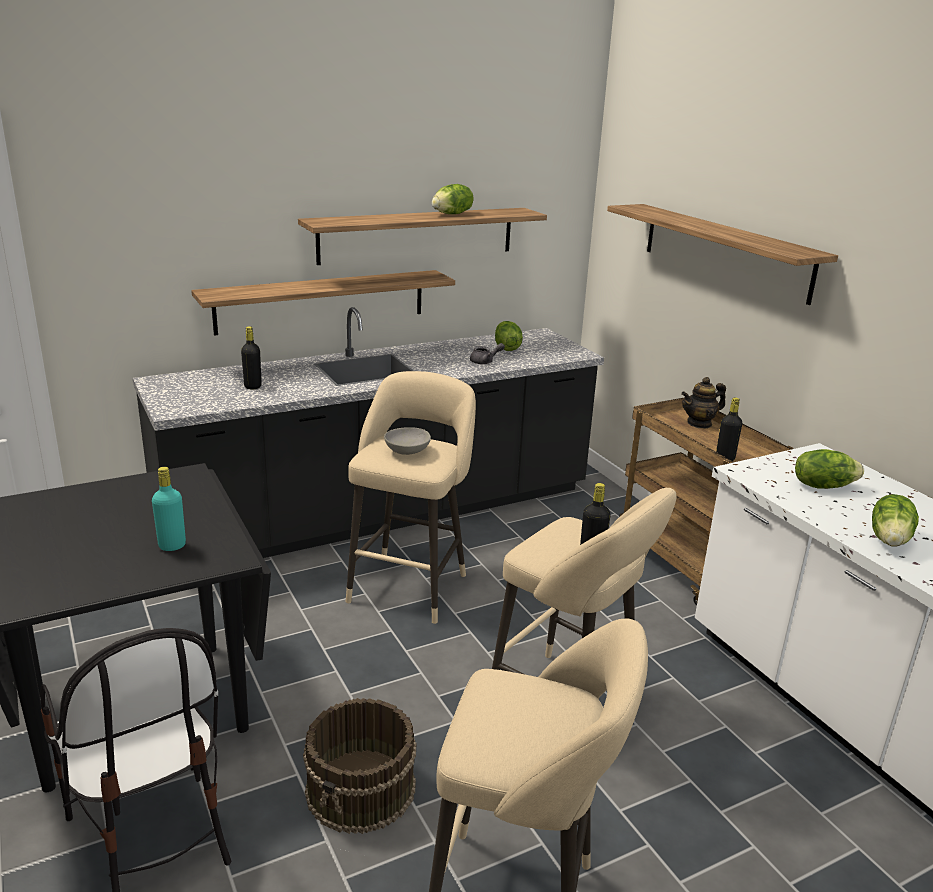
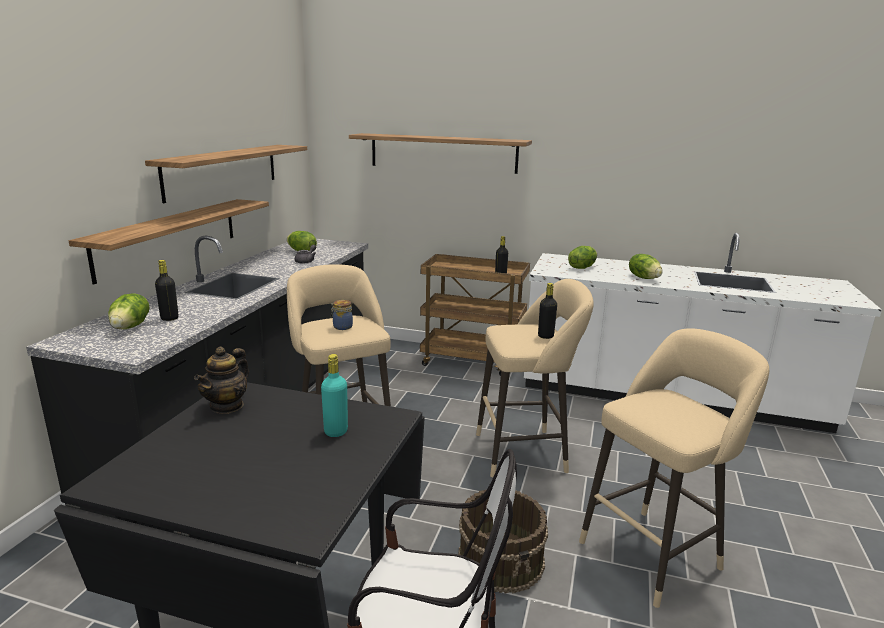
camera: 45 degrees left, 5 degrees down
grey bowl [384,427,431,455] -> jar [331,300,353,330]
lettuce [432,184,474,214] -> lettuce moved to [108,294,150,329]
teapot [681,377,726,428] -> teapot moved to [194,346,249,414]

